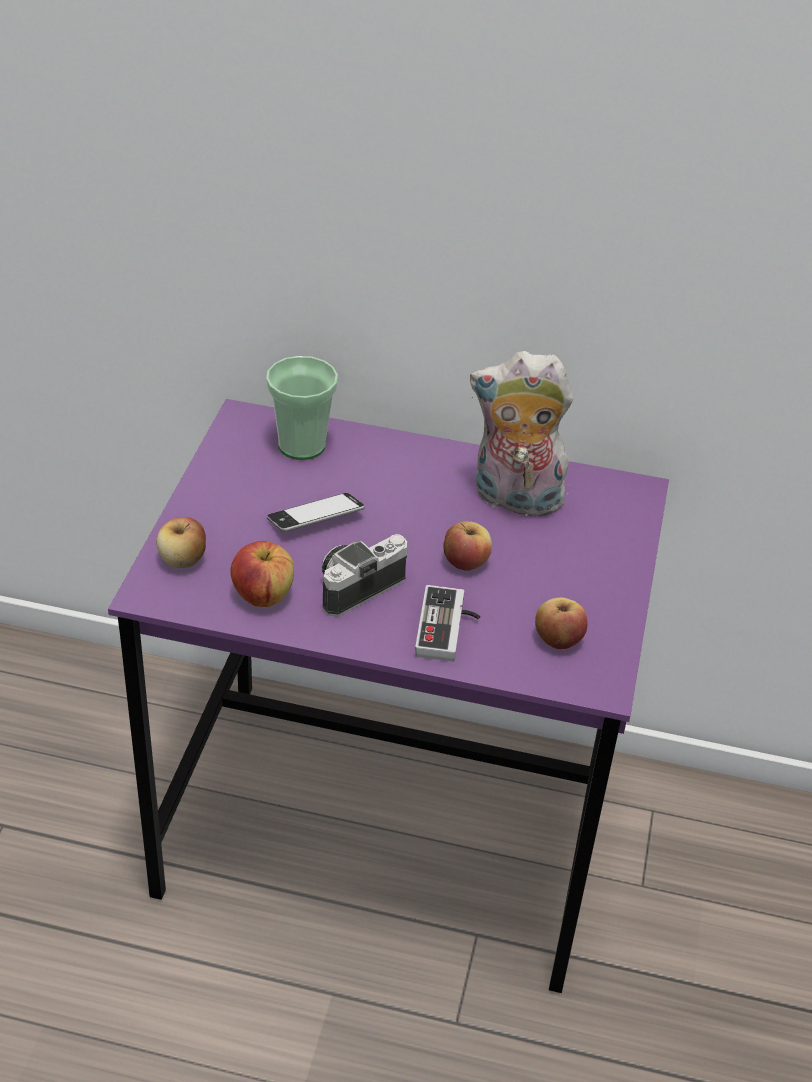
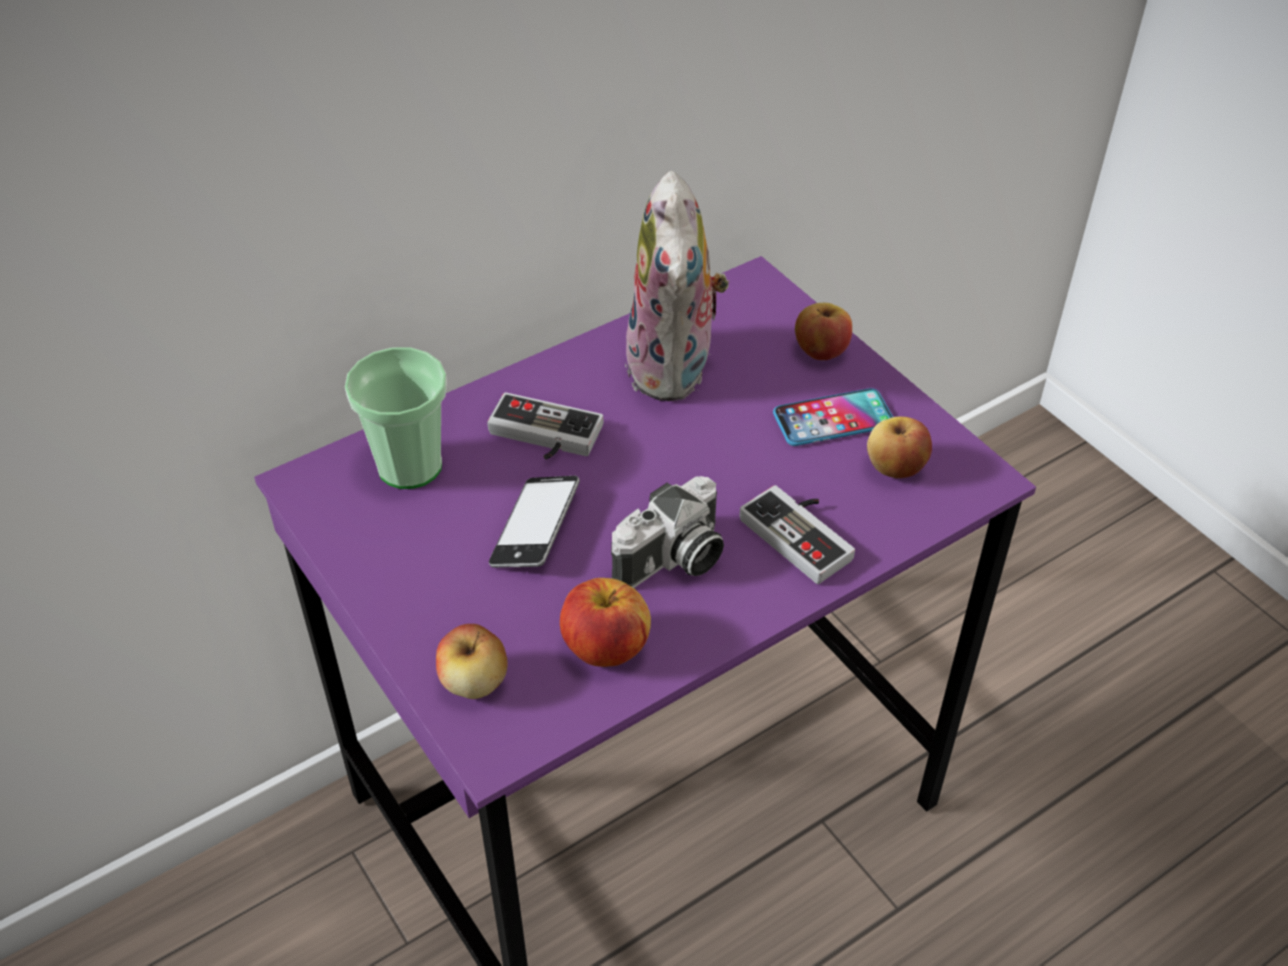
camera: 45 degrees left, 5 degrees up
camera [322,534,407,617] -> camera turned 135 degrees counterclockwise [611,476,724,588]
apple [443,521,492,571] -> apple moved to [795,303,852,360]
plush toy [470,351,573,517] -> plush toy turned 60 degrees counterclockwise [625,171,729,401]
none -> game controller [487,392,604,460]
none -> phone [773,388,893,446]

